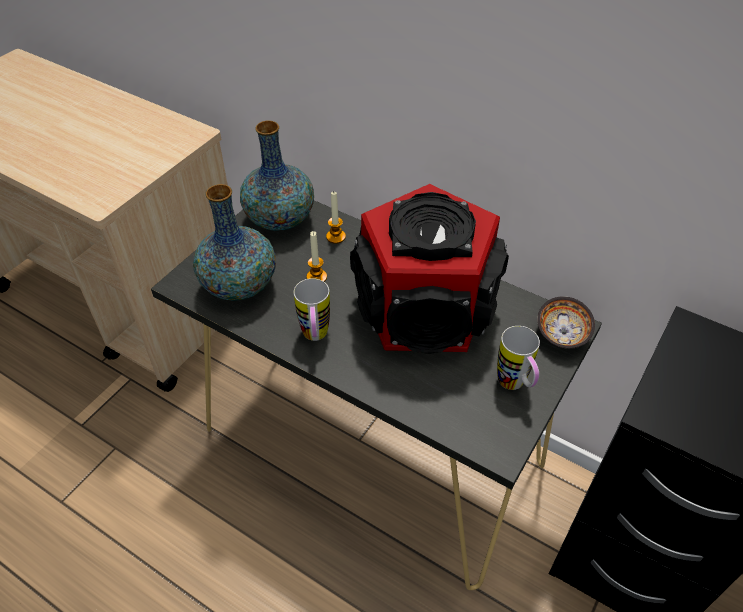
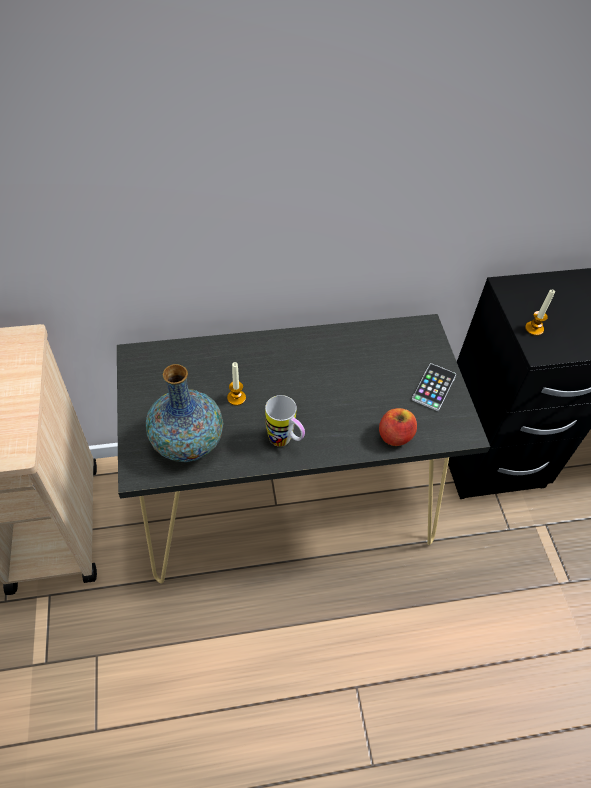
camera: 45 degrees left, 5 degrees up
vase [240,120,314,231] -> none
candle [326,192,346,244] -> candle moved to [525,290,555,336]
speaker [350,184,509,354] -> none
mug [497,326,540,390] -> phone [412,363,456,411]
bowl [537,296,595,349] -> none
none -> apple [379,408,417,446]

